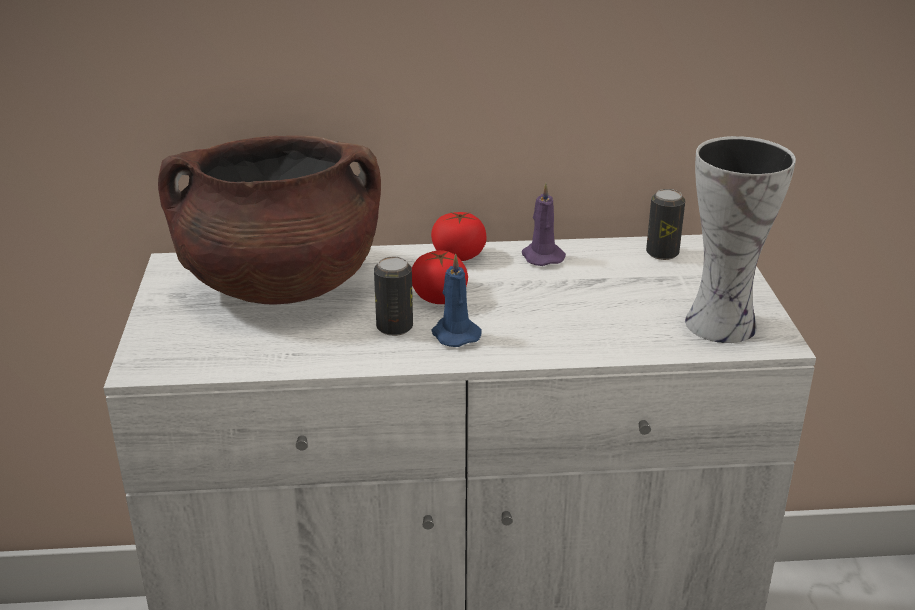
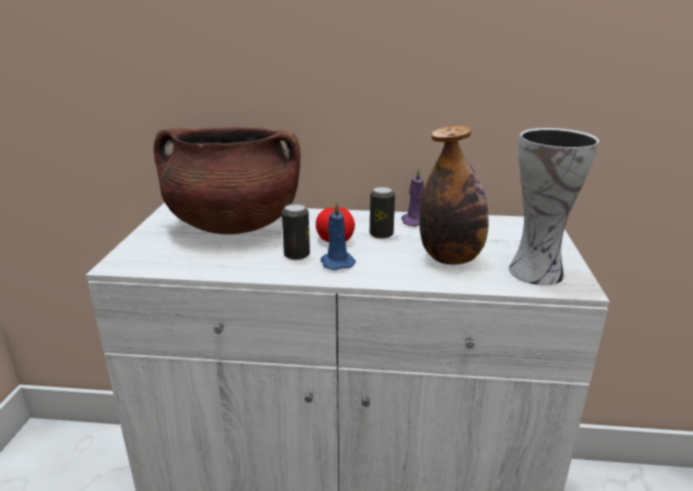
camera: 10 degrees right, 5 degrees down
tomato [431,212,486,261] -> none
can [646,189,685,260] -> can moved to [370,186,395,239]
none -> bottle [419,125,489,265]

